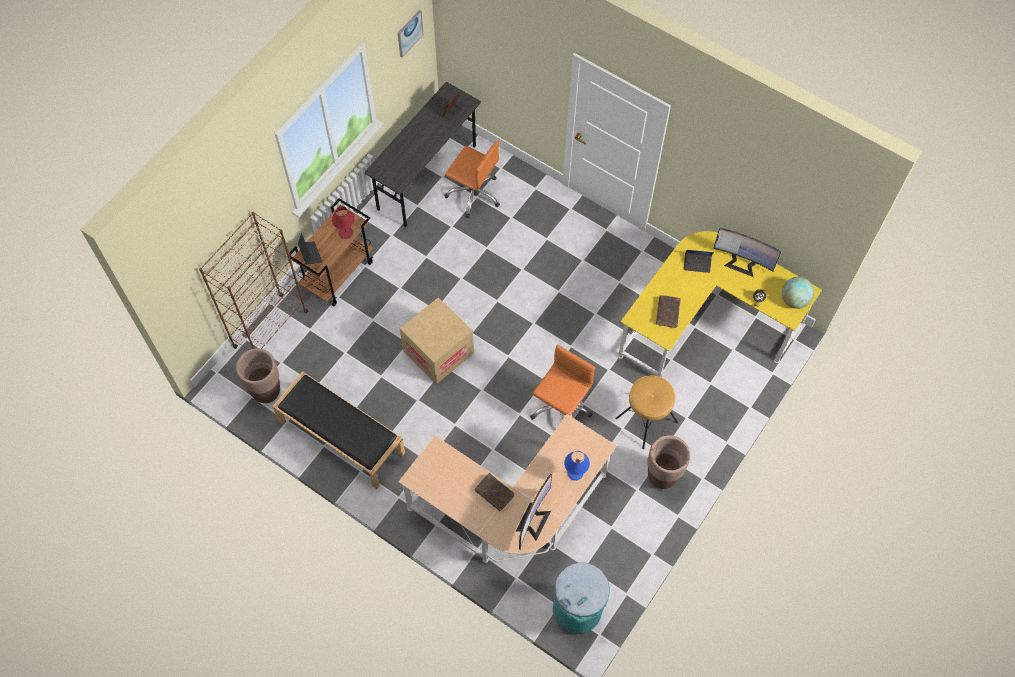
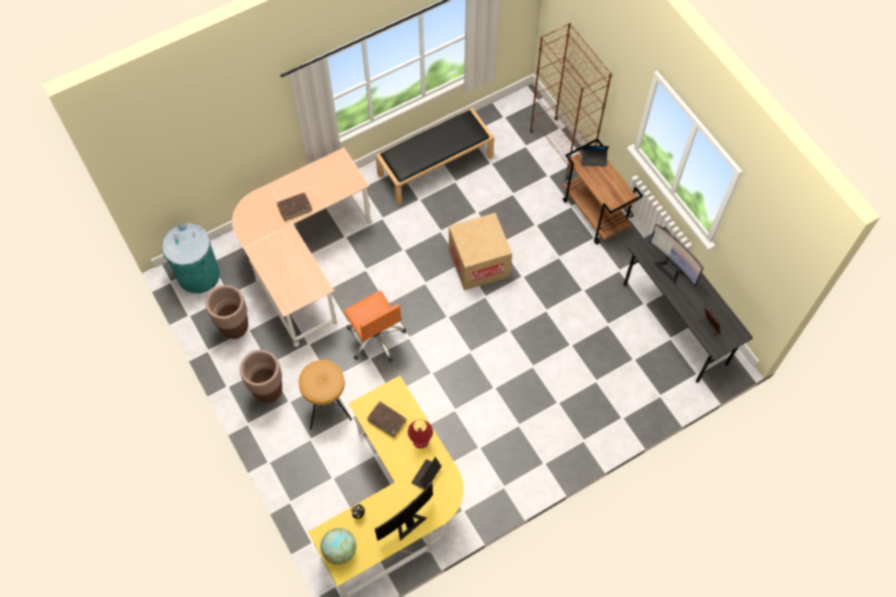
camera: 115 degrees right, 0 degrees up
brown planter [236,348,280,403] -> brown planter moved to [205,285,248,339]
red table lamp [332,206,355,239] -> red table lamp moved to [408,420,433,449]
picture [398,10,423,58] -> none
orange office chair [444,141,500,218] -> none
monitor [516,474,552,549] -> monitor moved to [650,224,704,286]
blue table lamp [564,451,590,481] -> none

